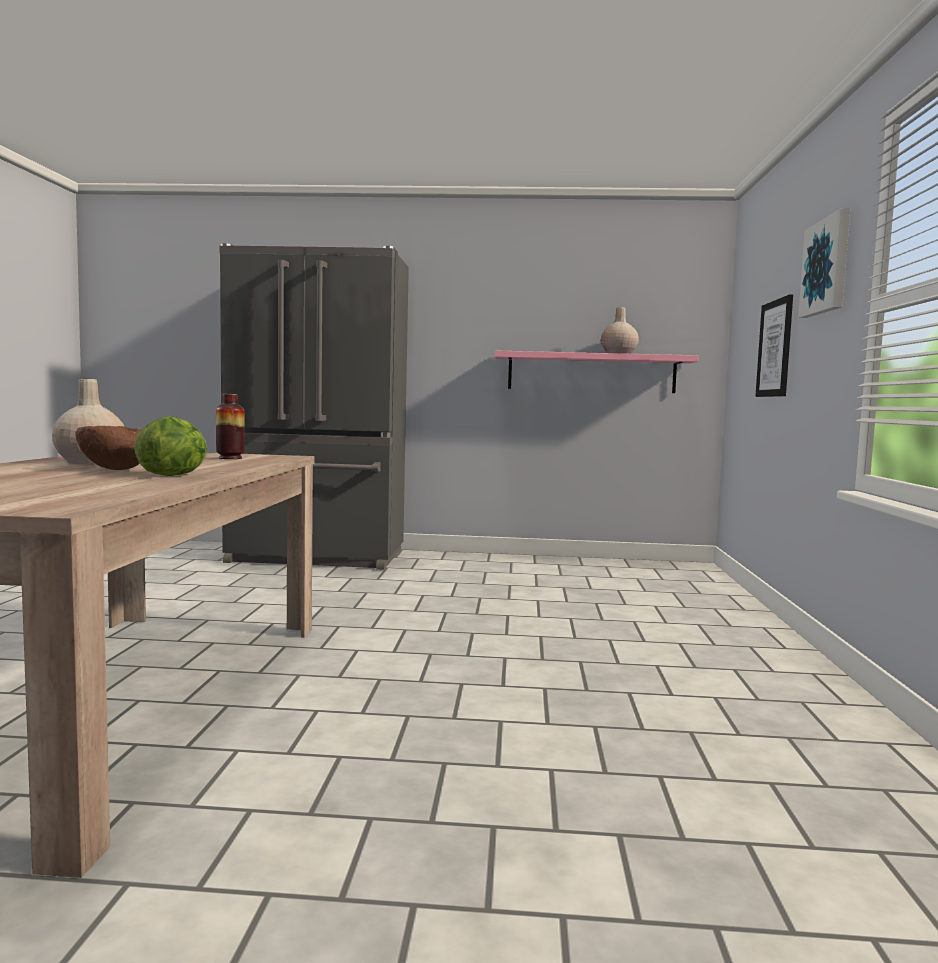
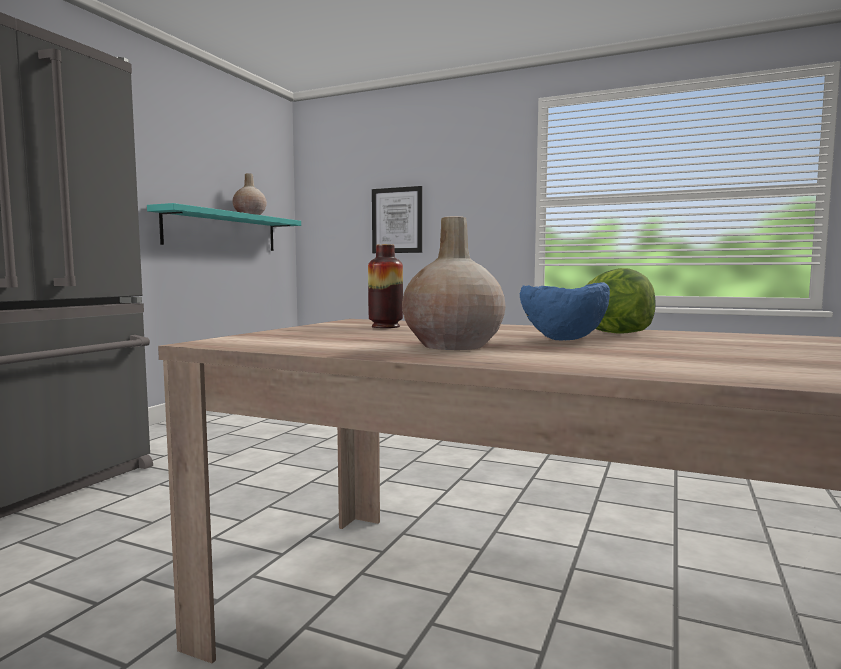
camera: 70 degrees left, 0 degrees up
brown bowl [75,426,143,470] -> blue bowl [520,282,610,340]
pink shelf [495,350,699,393] -> turquoise shelf [147,203,301,251]
picture [798,208,850,318] -> none

